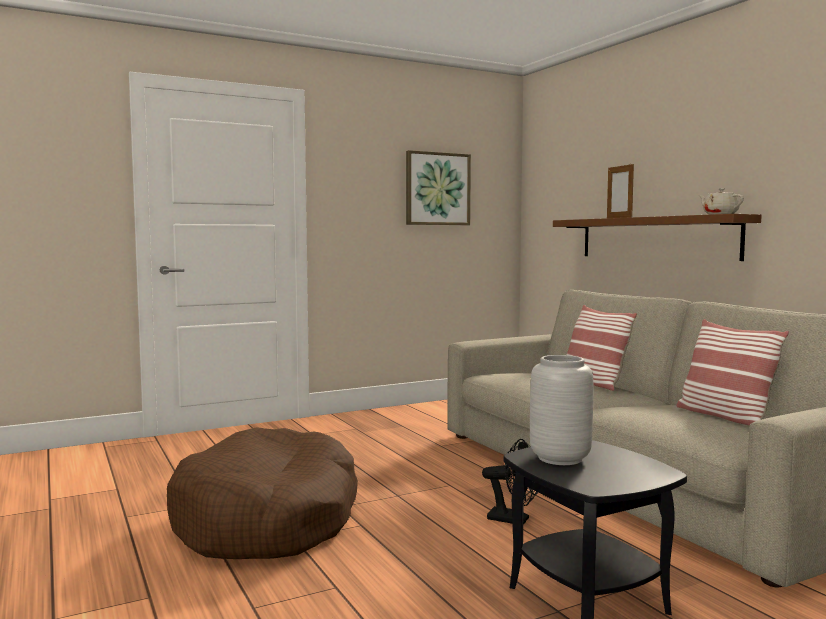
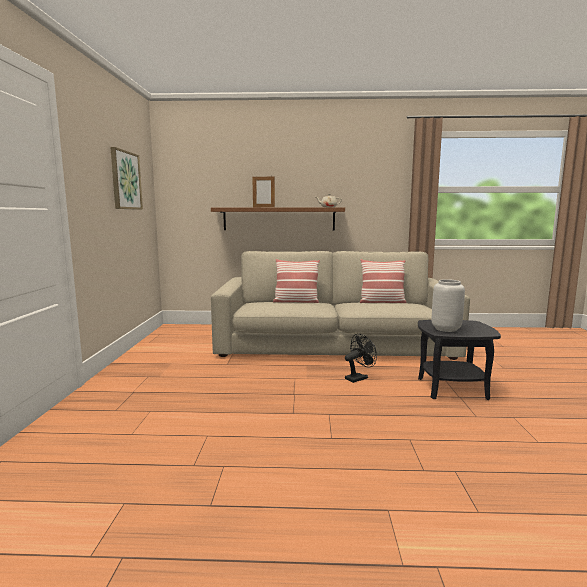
camera: 60 degrees left, 5 degrees up
brown dog bed [167,427,358,559] -> none

